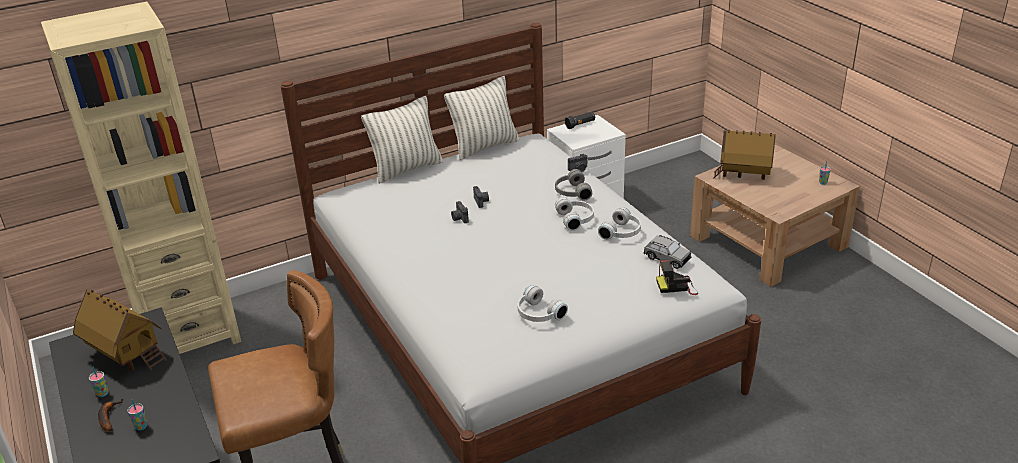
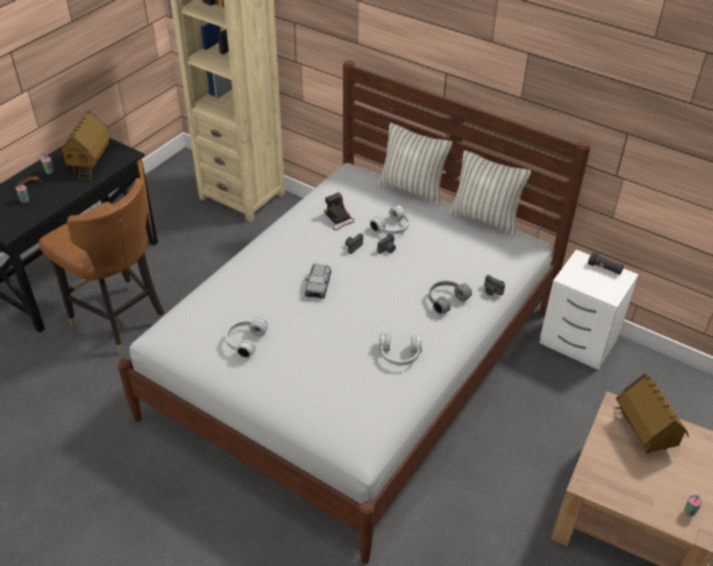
camera: 60 degrees right, 10 degrees up
white headphones [555,197,594,231] -> white headphones moved to [370,205,409,234]
grey toy car [643,235,692,269] -> grey toy car moved to [305,264,331,298]
camera [656,259,698,295] -> camera moved to [324,192,355,230]

